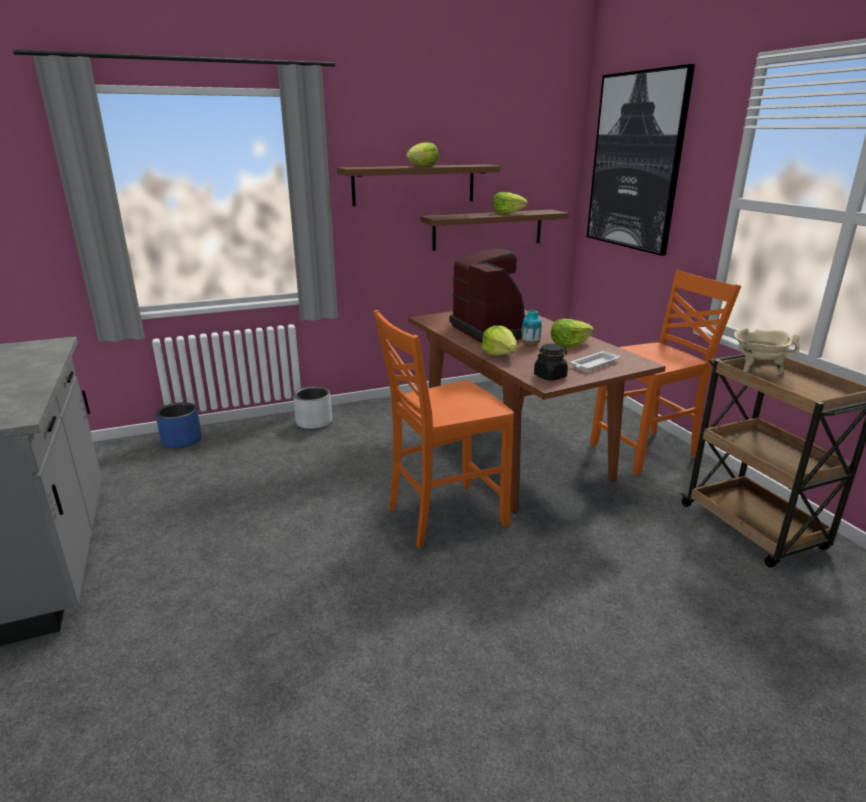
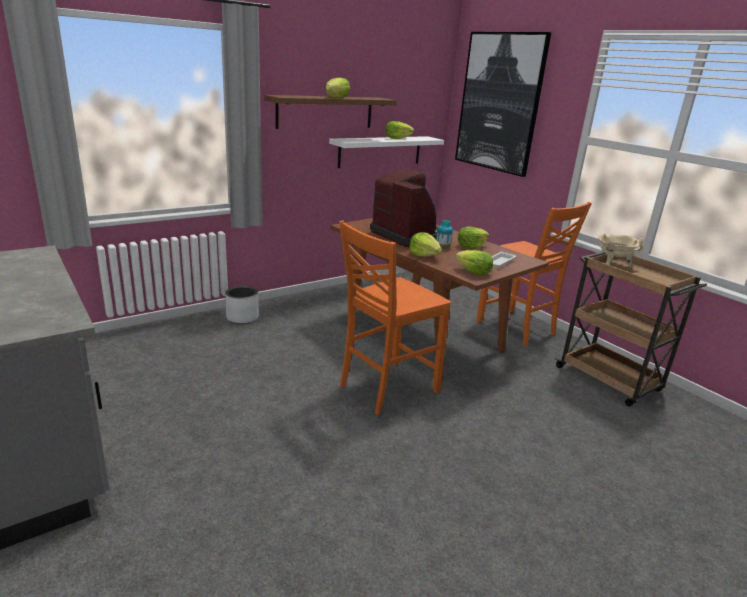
camera: 15 degrees left, 0 degrees up
blue planter [155,402,202,449] -> none
brown shelf [421,209,569,251] -> white shelf [329,136,444,168]
black jar [534,344,568,381] -> lettuce [455,250,493,276]
orange chair [590,270,741,475] -> orange chair turned 90 degrees clockwise [476,202,592,346]

